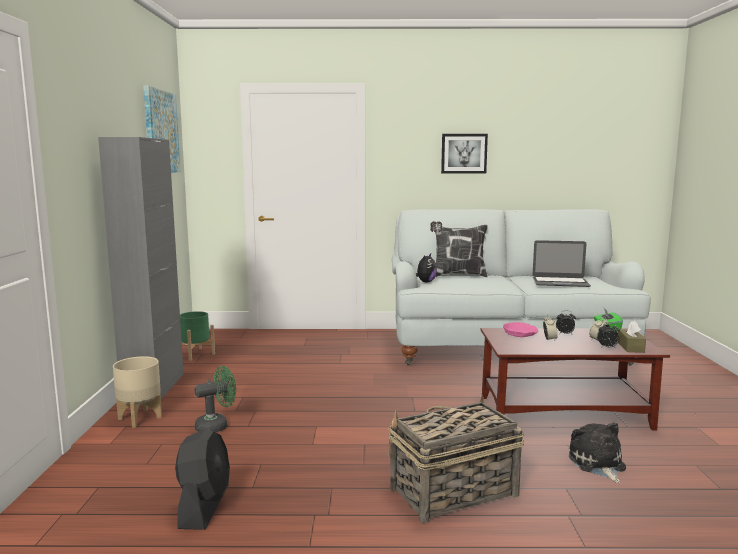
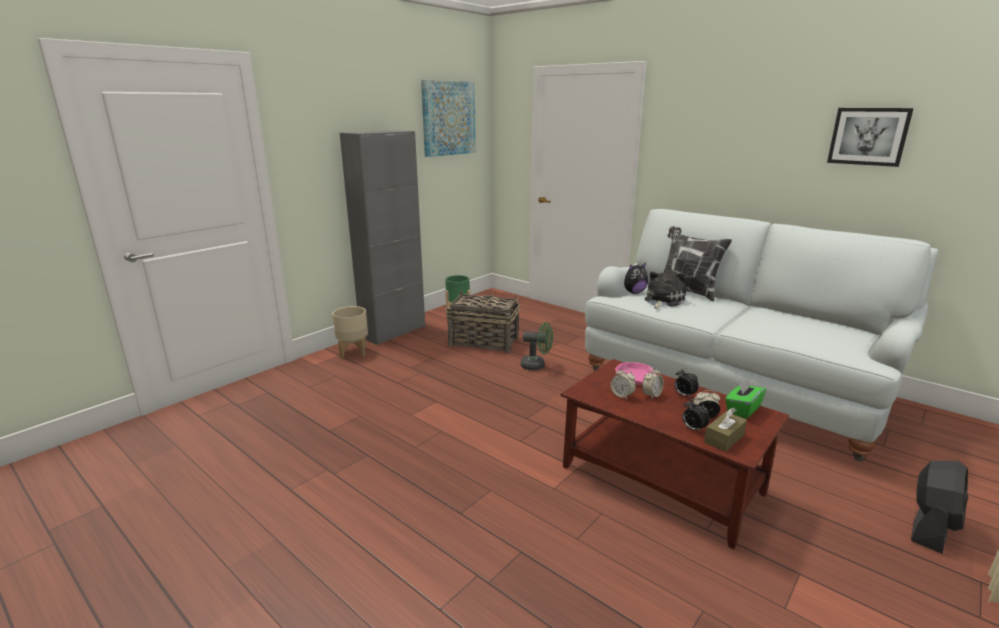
camera: 40 degrees right, 10 degrees up
black fan [175,428,230,530] -> black fan moved to [911,461,968,554]
green fan [195,366,236,433] -> green fan moved to [521,322,553,370]
basket [388,394,524,523] -> basket moved to [446,290,520,353]
picture [441,134,488,174] -> picture moved to [827,108,914,167]
laptop [533,240,591,287] -> none
plush toy [569,423,626,483] -> plush toy moved to [644,271,687,309]
none -> alarm clock [610,367,636,399]

